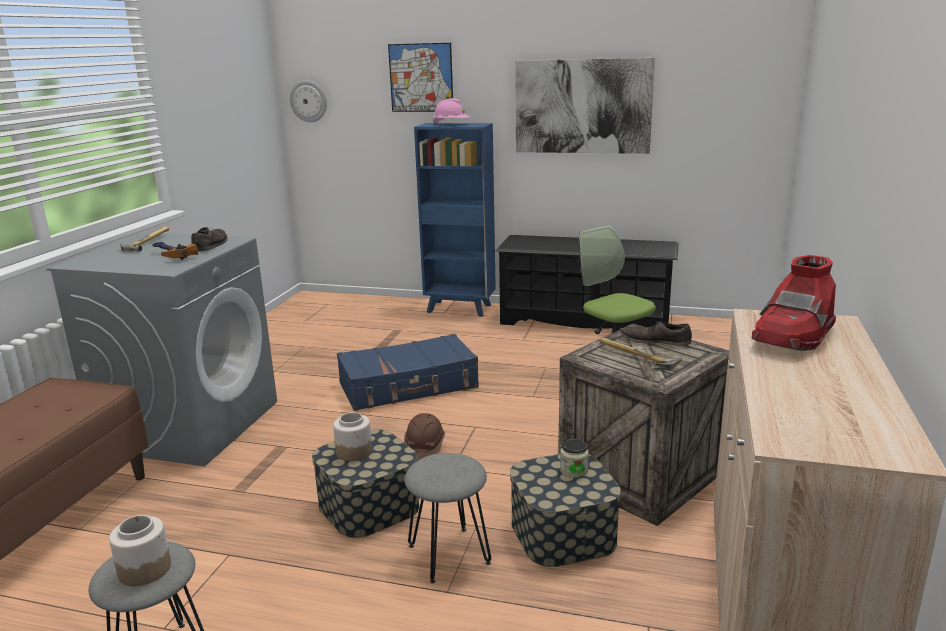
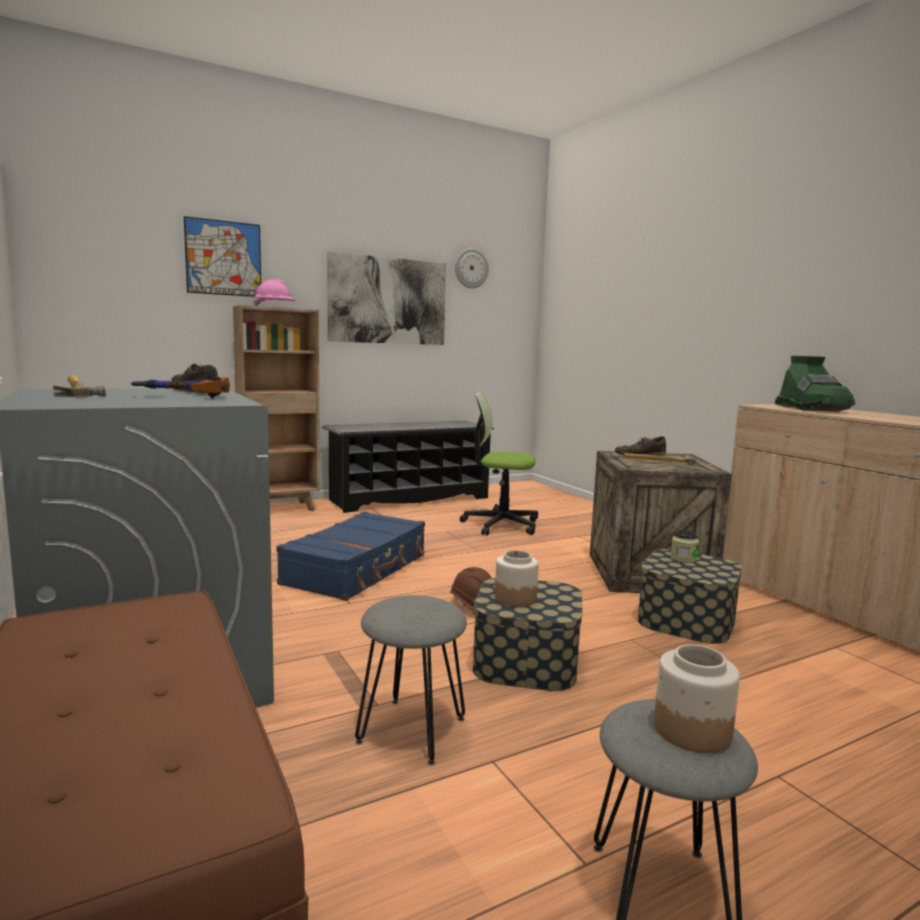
camera: 45 degrees left, 10 degrees down
wall clock [290,80,327,122] -> wall clock moved to [455,248,489,288]
grey stool [404,453,491,583] -> grey stool moved to [355,595,467,765]
blue bookcase [414,123,496,317] -> brown bookcase [233,305,320,511]
red boot [752,255,836,351] -> green boot [775,356,855,411]

